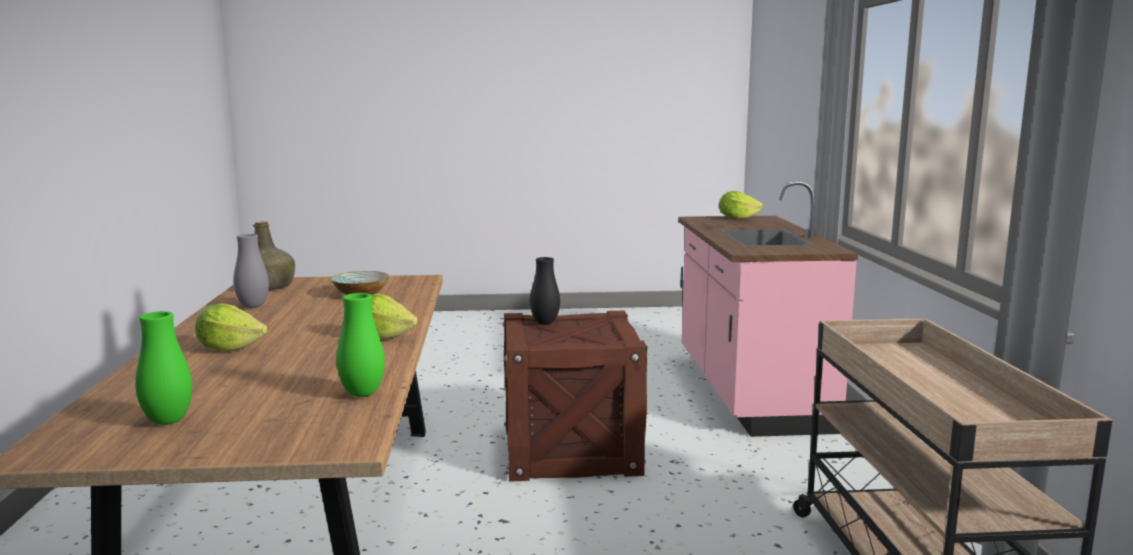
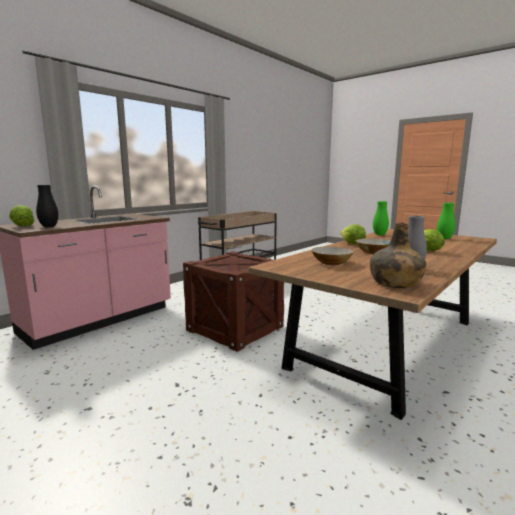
camera: 135 degrees left, 0 degrees up
black vase [530,257,560,325] -> black vase moved to [36,185,59,227]
none -> bowl [356,238,390,254]

